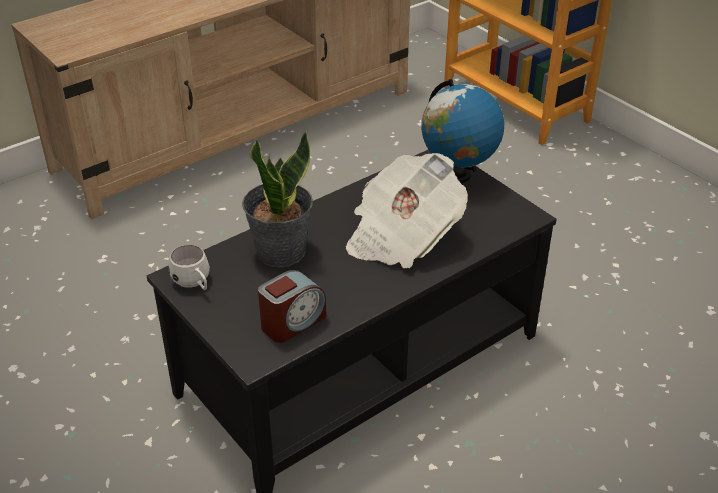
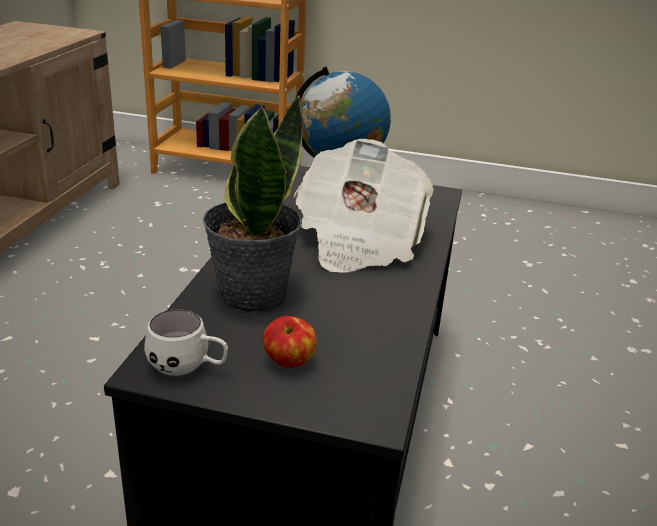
camera: 40 degrees left, 10 degrees down
alarm clock [258,270,326,343] -> none
none -> apple [263,316,317,368]

